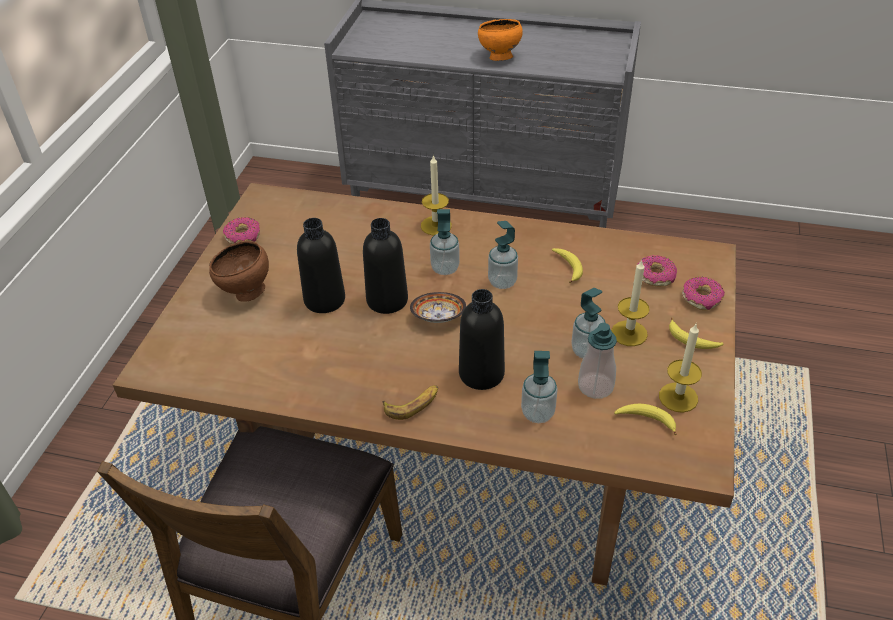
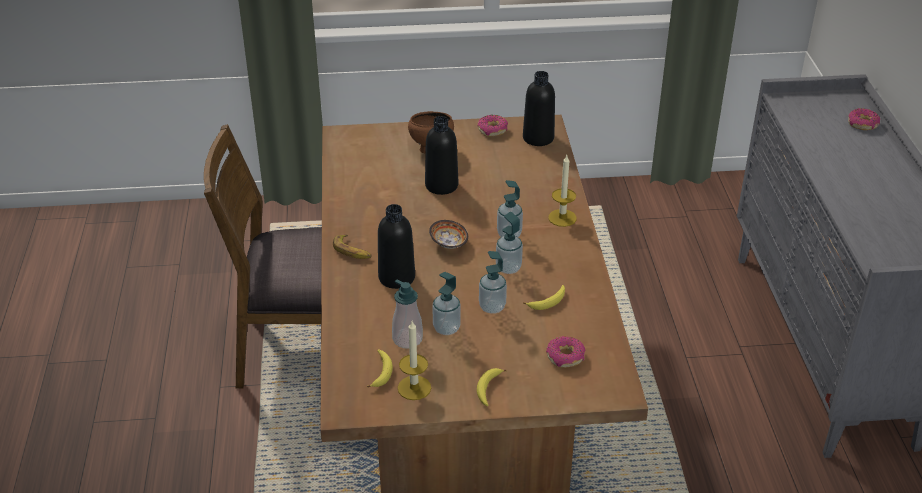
camera: 70 degrees right, 5 degrees down
black bottle [363,218,408,314] -> black bottle moved to [523,71,555,146]
orange bowl [478,19,523,61] -> none
soap dispenser [521,351,558,423] -> soap dispenser moved to [479,251,507,314]
candle [611,259,650,346] -> none
donut [682,277,725,310] -> donut moved to [848,108,880,130]

